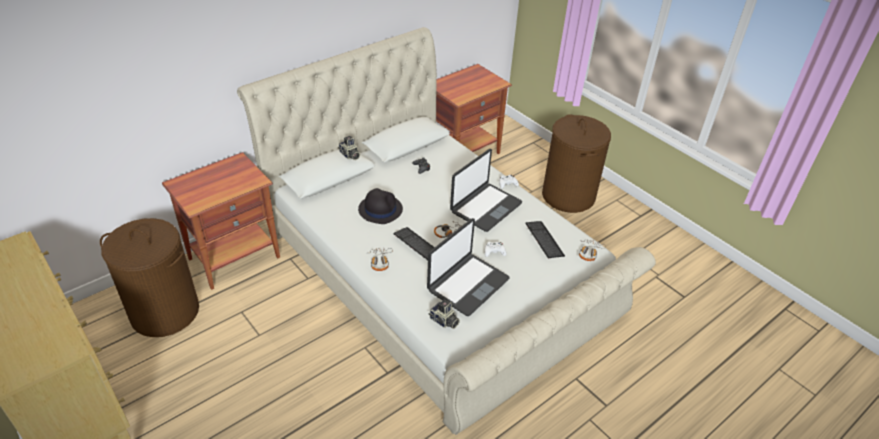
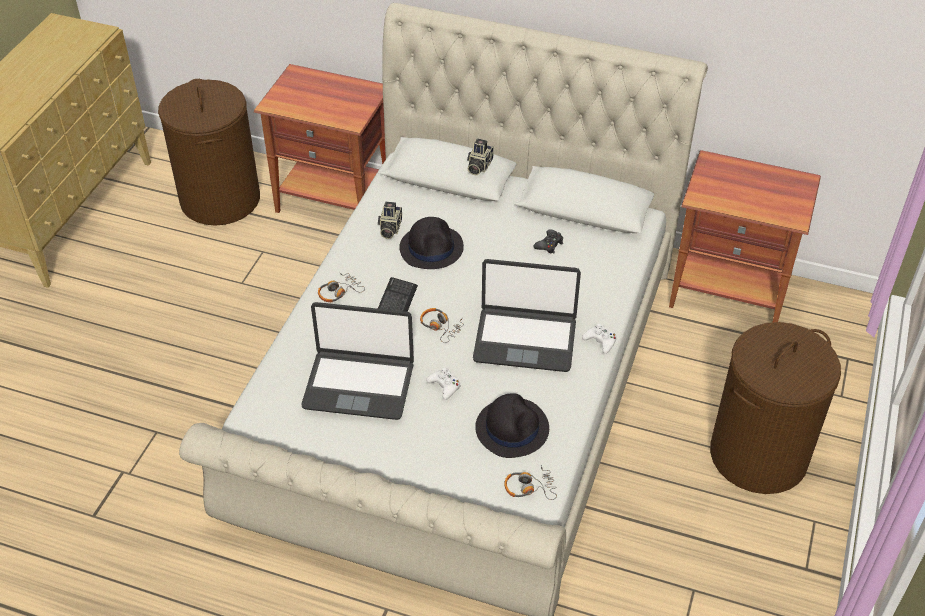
camera: 60 degrees right, 5 degrees up
camera [428,299,460,329] -> camera moved to [378,202,402,239]
keyboard [526,221,565,259] -> black hat [475,393,549,458]

